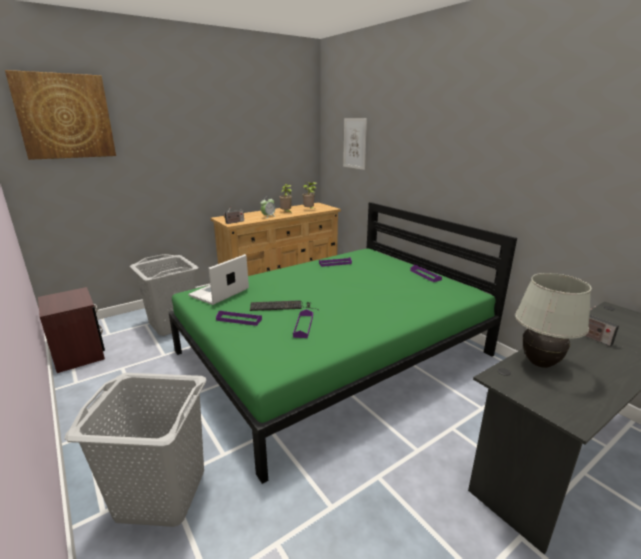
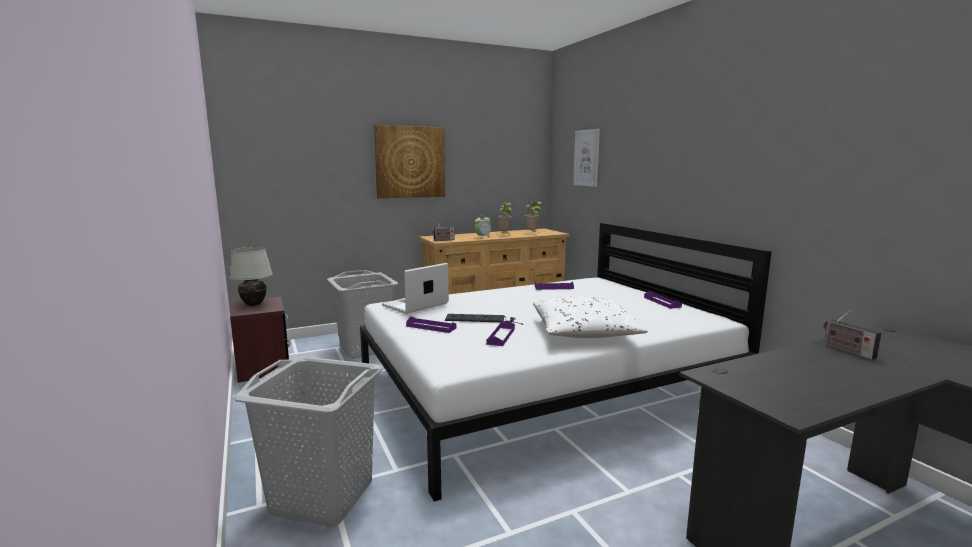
camera: 10 degrees right, 10 degrees down
picture [5,70,116,160] -> picture moved to [374,125,445,198]
green bed [168,202,517,484] -> white bed [360,223,772,501]
white table lamp [515,273,592,368] -> white table lamp moved to [229,247,273,306]
none -> white pillow [533,296,648,338]

